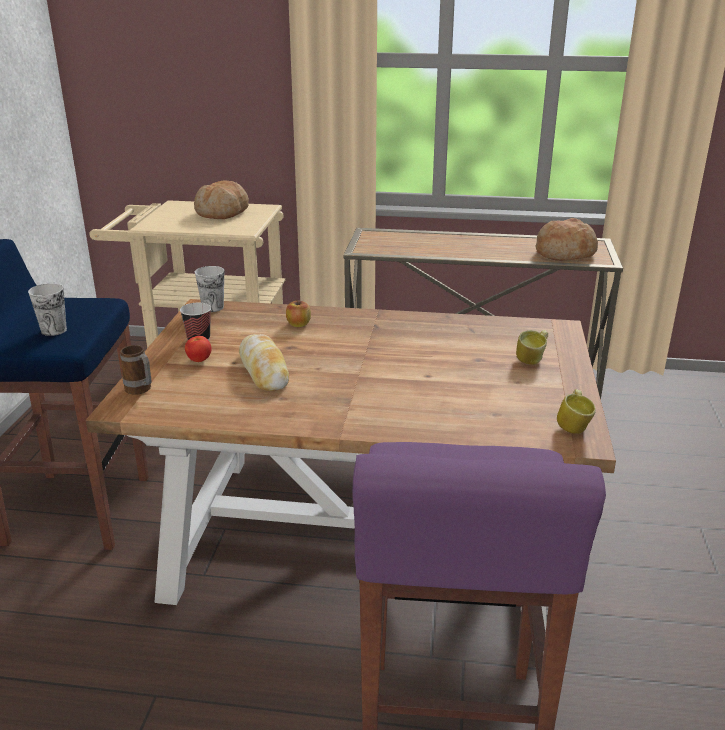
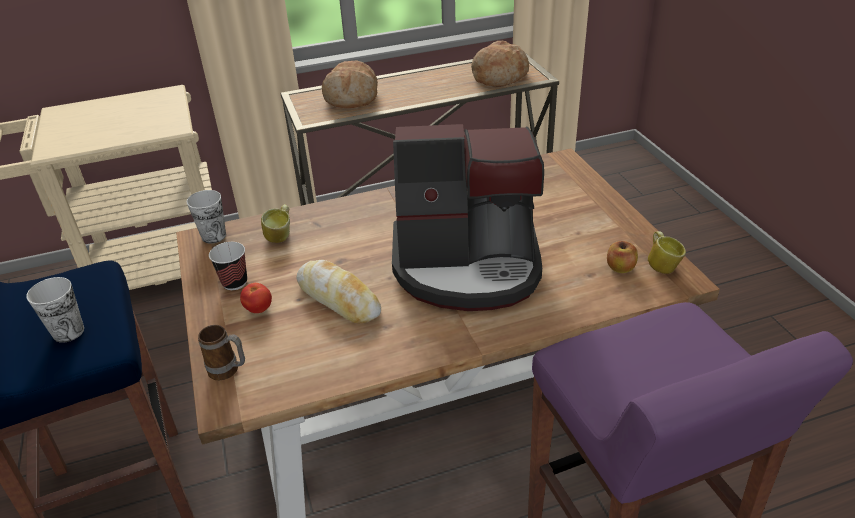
camera: 25 degrees left, 10 degrees up
bread [194,180,249,219] -> bread moved to [322,61,378,108]
apple [286,299,311,327] -> apple moved to [607,241,638,273]
mug [516,330,548,365] -> mug moved to [261,204,290,243]
none -> coffee machine [392,124,544,311]

